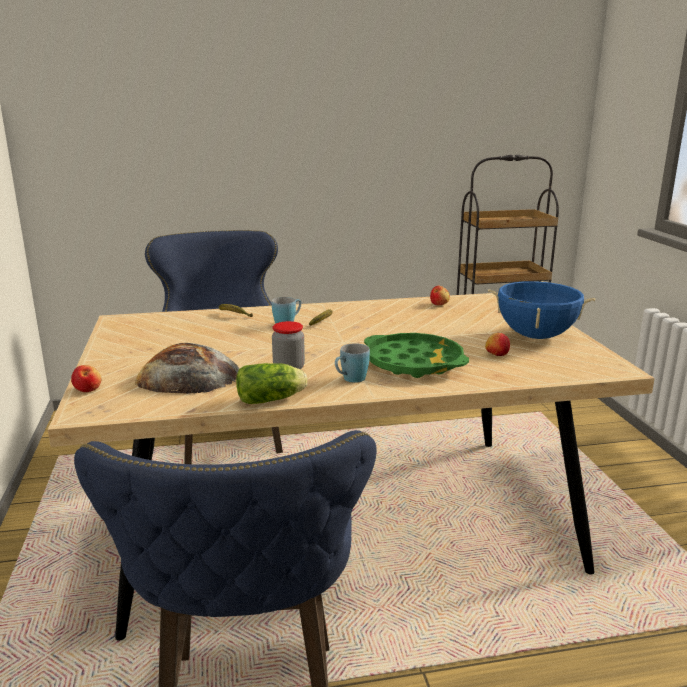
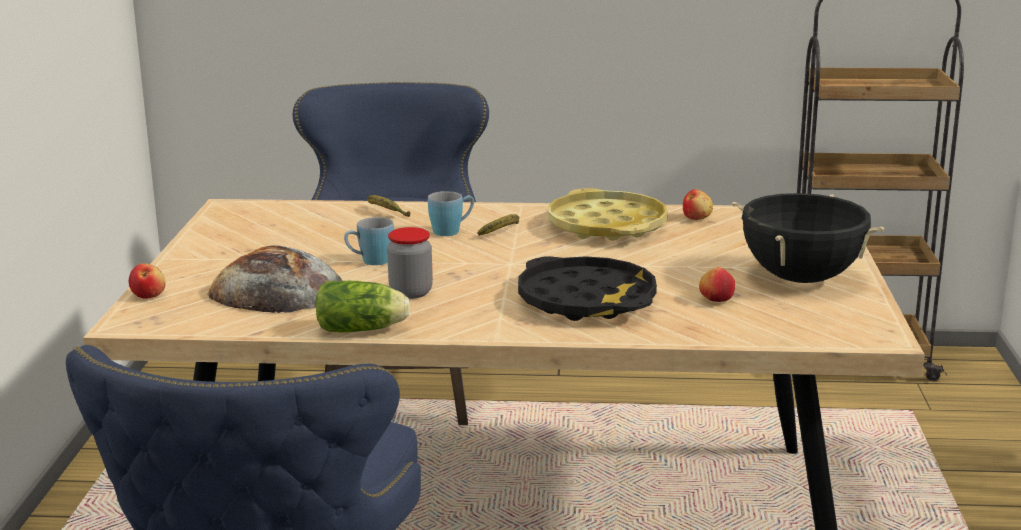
camera: 15 degrees right, 0 degrees up
blue mug [335,343,370,383] -> blue mug moved to [344,217,394,265]
green tray [364,333,469,378] -> black tray [518,256,657,321]
blue cooking pot [488,281,596,339] -> black cooking pot [732,193,885,283]
none -> yellow tray [548,188,668,241]

